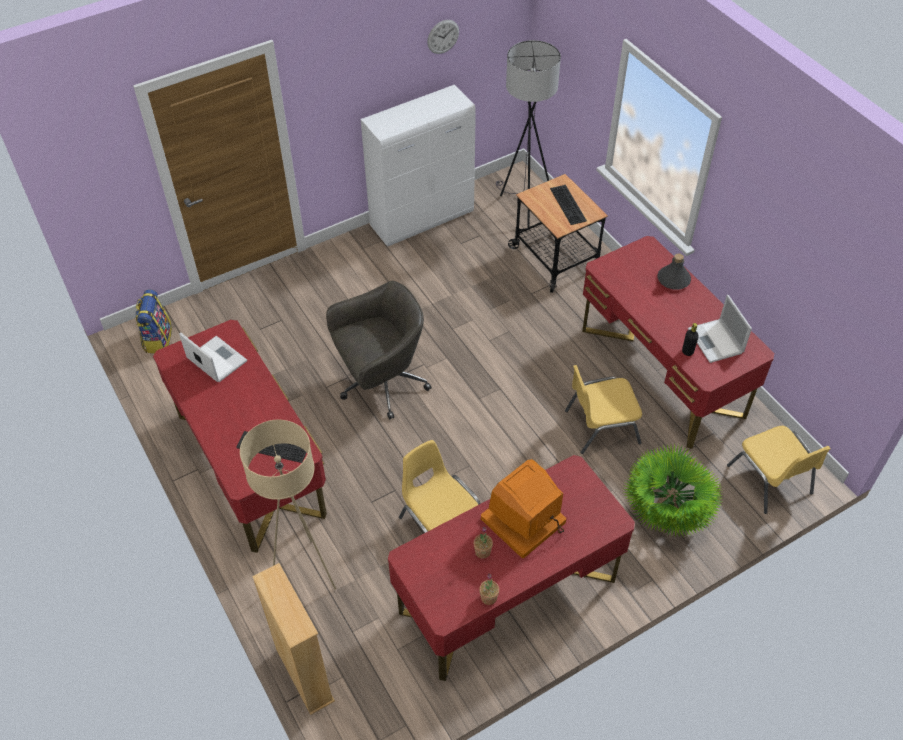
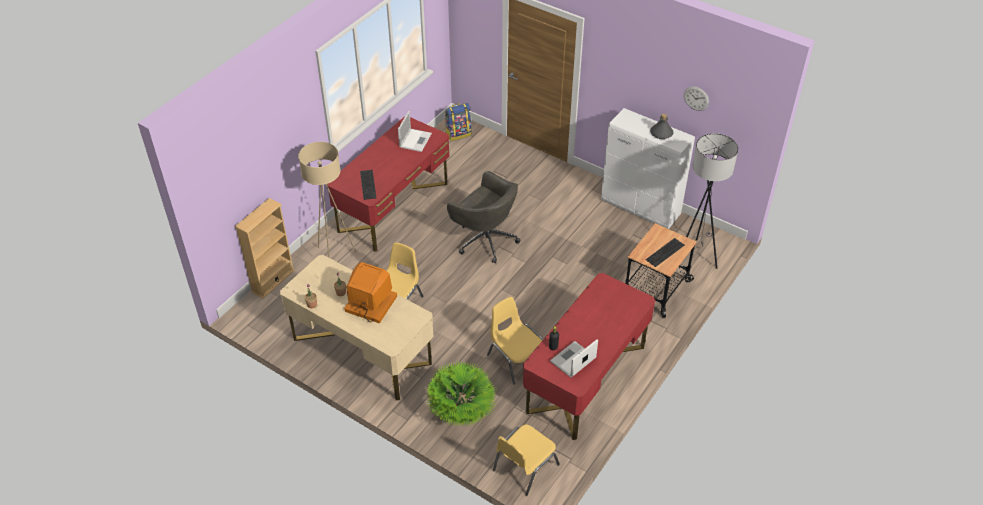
camera: 65 degrees right, 5 degrees down
red desk [388,455,635,681] -> beige desk [280,255,433,400]
grey bottle [657,254,691,290] -> grey bottle moved to [650,114,674,139]

